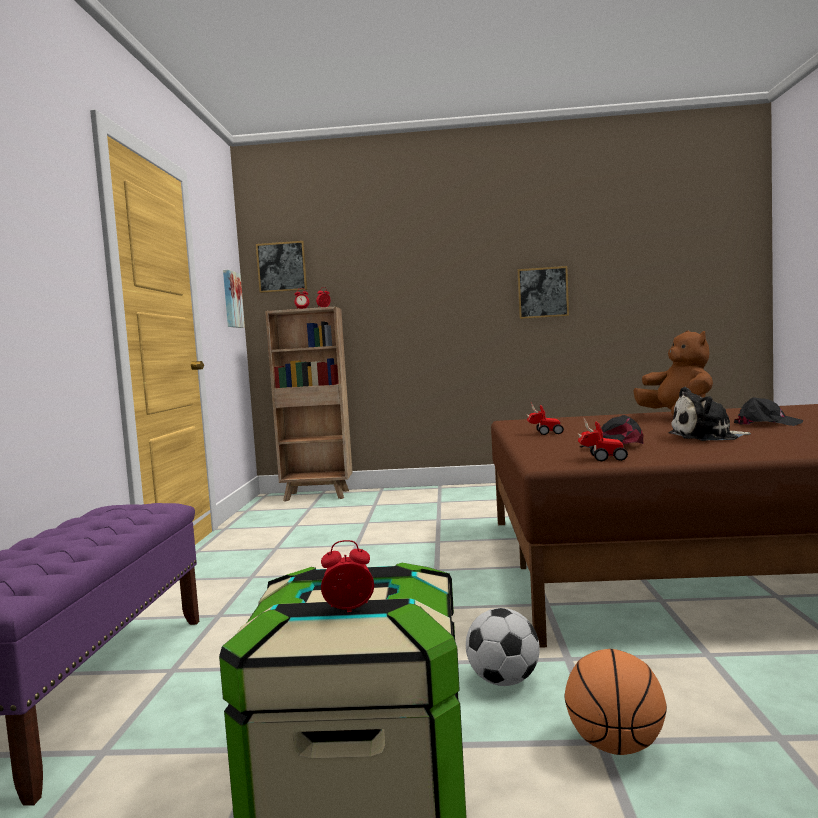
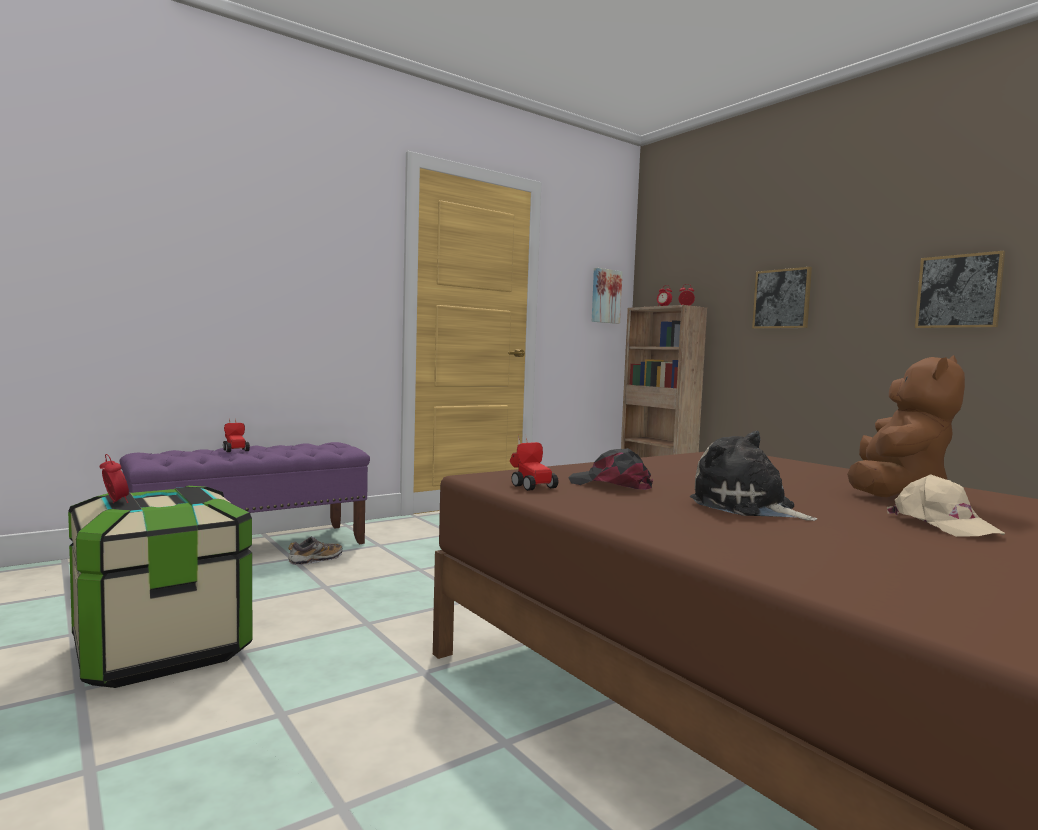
camera: 50 degrees right, 0 degrees up
picture [256,241,307,293] -> picture moved to [752,267,812,329]
football [466,608,540,686] -> none
toy car [527,402,564,435] -> toy car moved to [223,418,250,452]
basketball [565,649,667,755] -> none
black cap [734,397,803,426] -> beige cap [887,474,1006,537]
none -> shoe [288,536,342,565]

